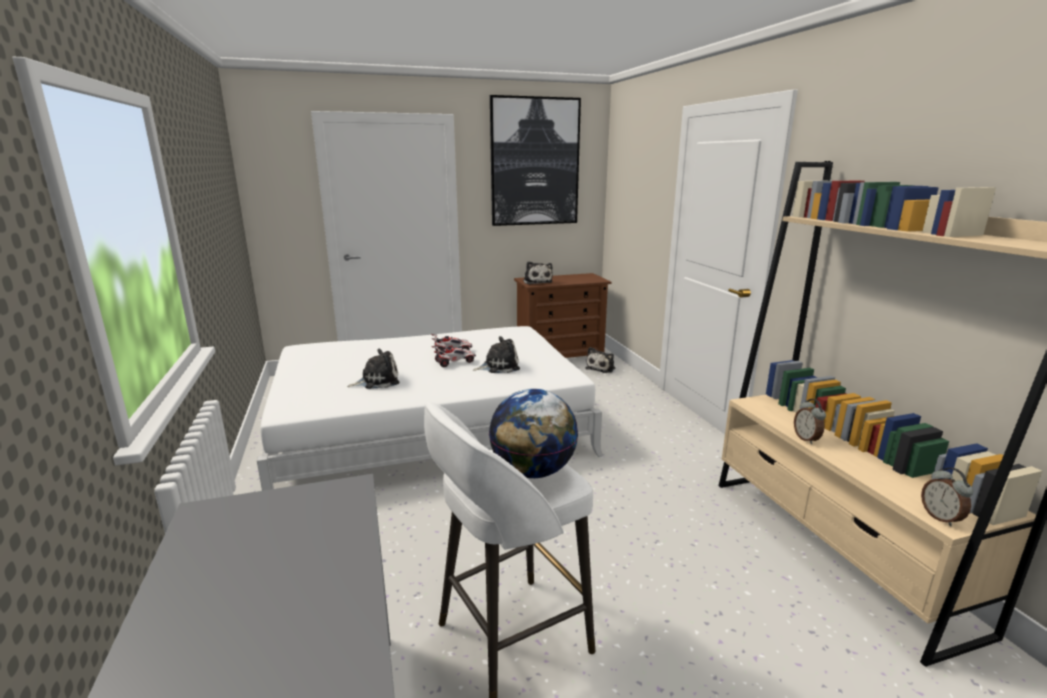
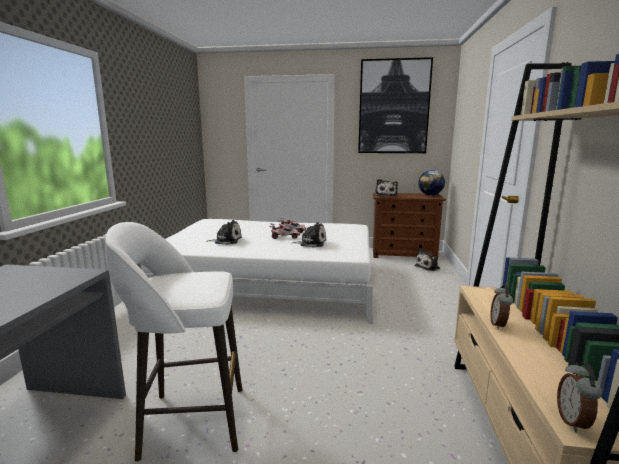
camera: 25 degrees right, 5 degrees down
globe [489,388,578,478] -> globe moved to [418,170,445,196]

